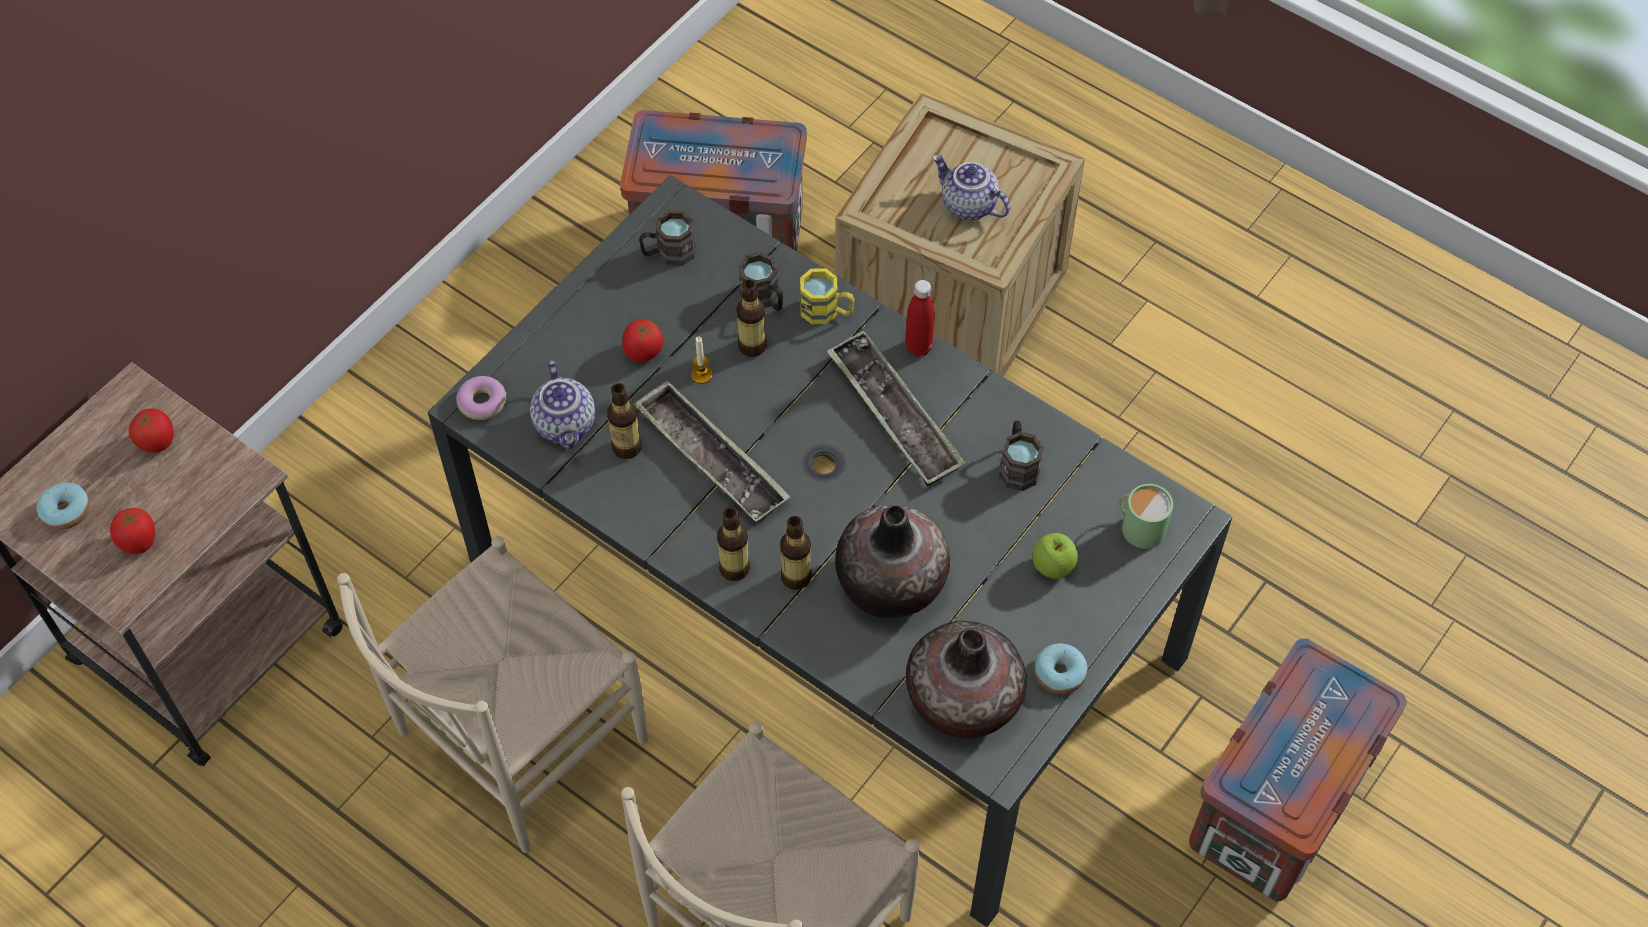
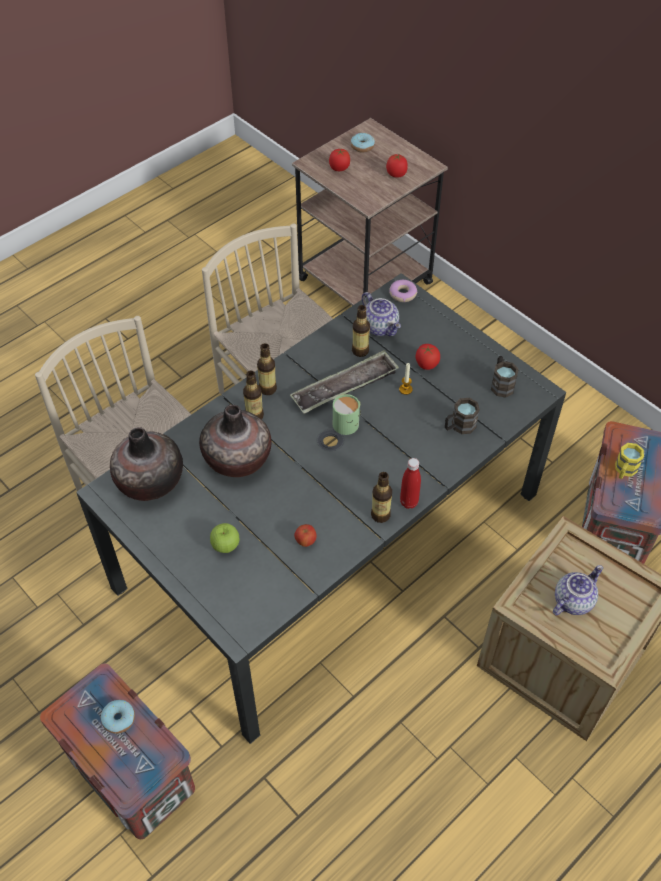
camera: 100 degrees right, 5 degrees down
teapot [530,360,595,449] -> teapot turned 120 degrees counterclockwise [362,292,401,336]
bottle [736,279,767,357] -> bottle moved to [371,472,392,523]
yellow mug [800,268,855,324] -> yellow mug moved to [615,443,644,479]
tray [827,330,966,486] -> none
brown mug [999,421,1044,491] -> apple [294,524,317,547]
donut [1034,643,1087,694] -> donut moved to [101,700,135,734]
green mug [1119,484,1173,549] -> green mug moved to [333,394,361,435]

